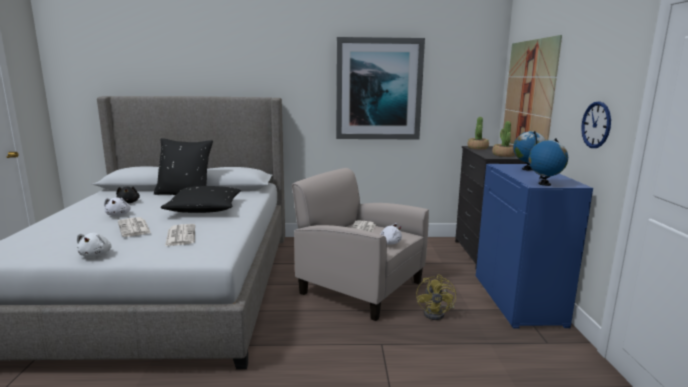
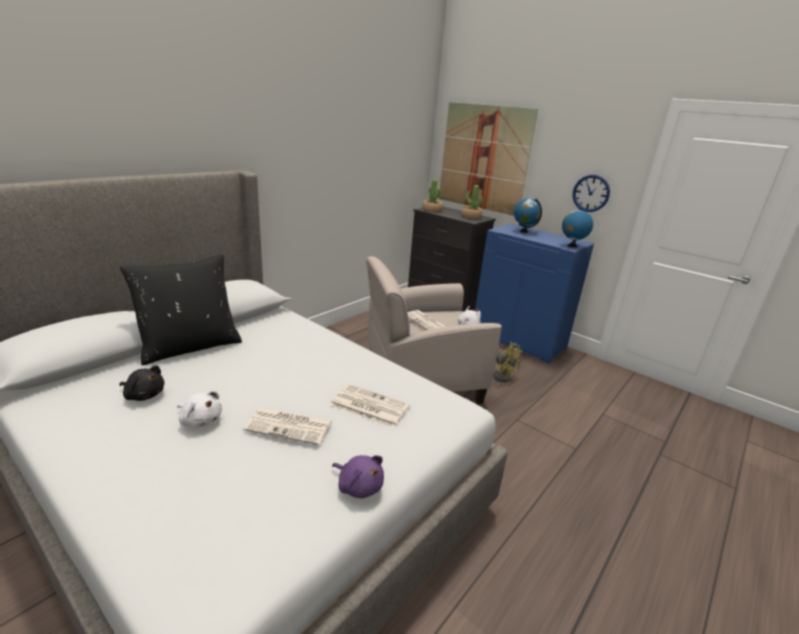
camera: 50 degrees left, 10 degrees up
white plush toy [77,233,111,257] -> purple plush toy [332,455,384,499]
black pillow [160,186,241,213] -> none
picture [336,37,425,140] -> none

